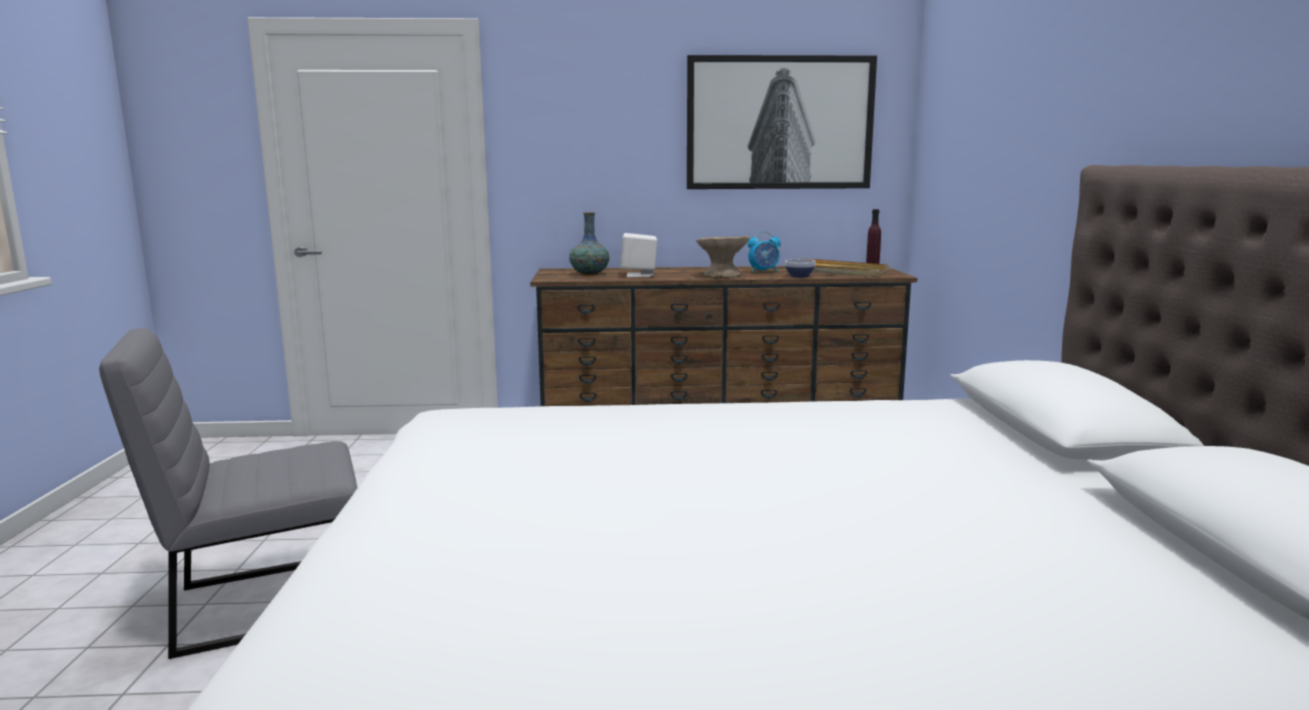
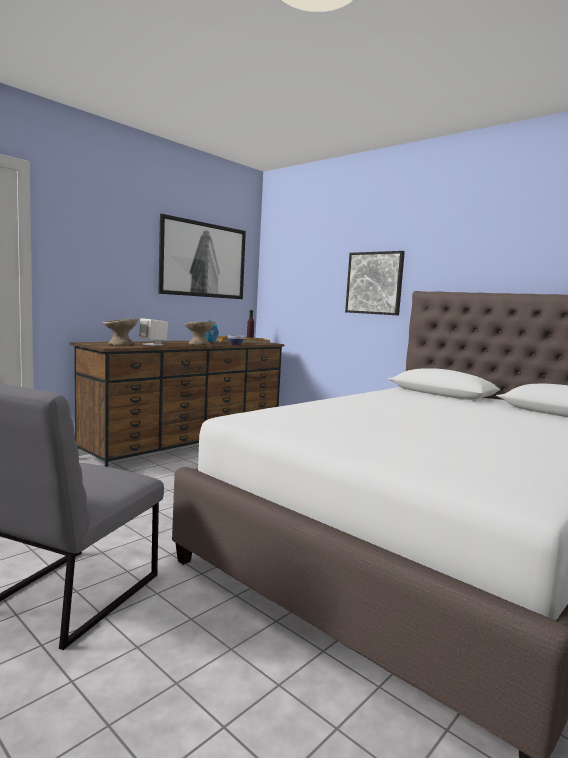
camera: 45 degrees left, 5 degrees down
vase [569,212,609,275] -> beige bowl [103,318,138,346]
none -> picture [345,251,405,316]

